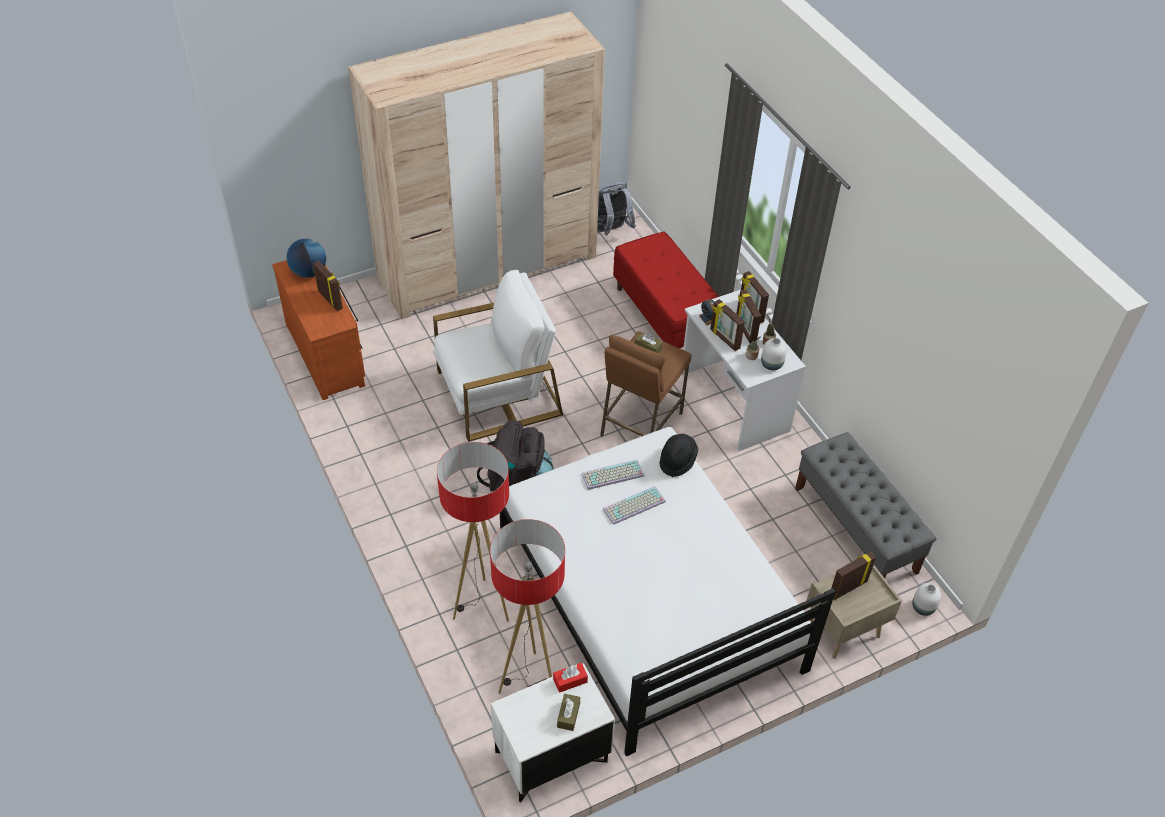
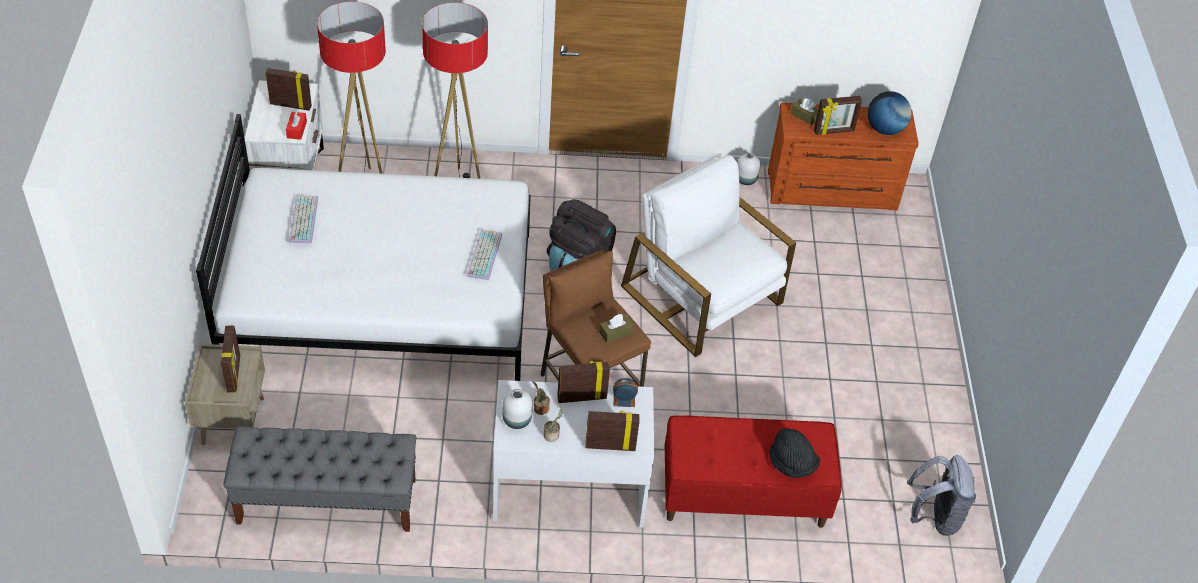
camera: 115 degrees right, 0 degrees up
beige wardrobe [348,12,605,319] -> none
white armchair [433,270,563,442] -> white armchair turned 135 degrees clockwise [621,153,796,357]
brown tissue box [557,694,580,731] -> brown tissue box moved to [791,98,818,126]
keyboard [603,486,666,525] -> keyboard moved to [289,195,318,243]
black hat [660,434,698,477] -> black hat moved to [769,428,820,478]
picture frame [736,290,761,343] -> picture frame moved to [266,68,312,111]
white vase [912,583,941,616] -> white vase moved to [737,153,761,185]

